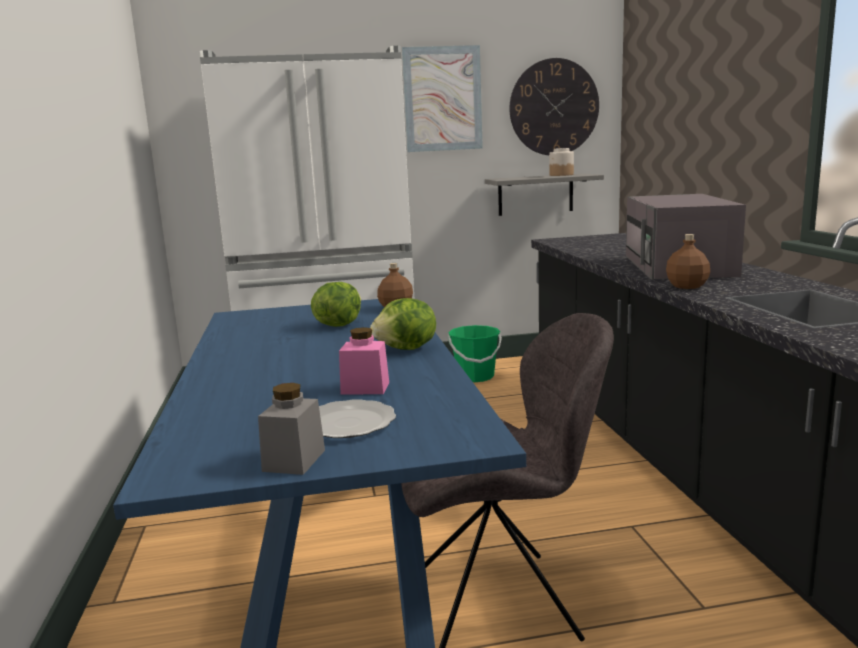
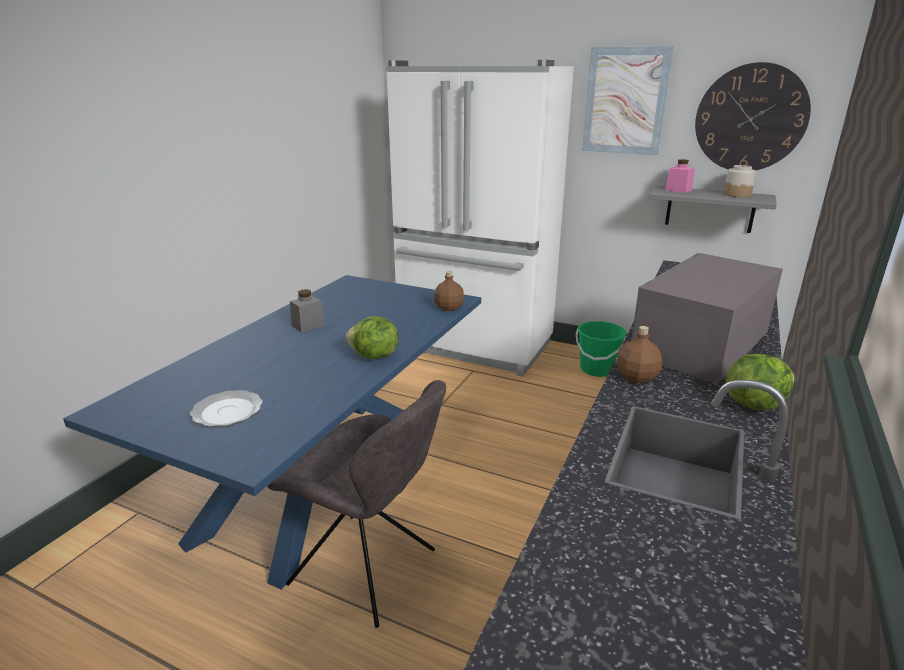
camera: 35 degrees right, 10 degrees up
grey jar [258,383,325,475] -> grey jar moved to [290,289,325,333]
lettuce [311,282,361,327] -> lettuce moved to [726,354,794,410]
pink jar [339,327,389,394] -> pink jar moved to [665,159,695,193]

